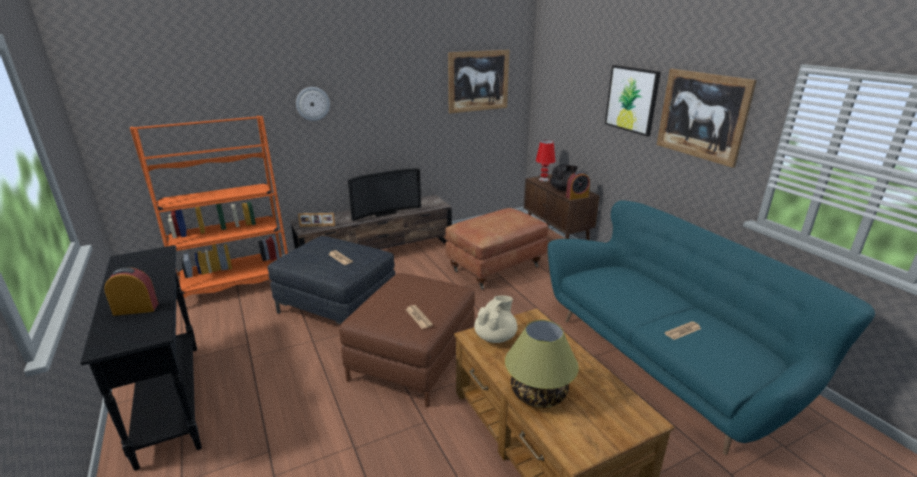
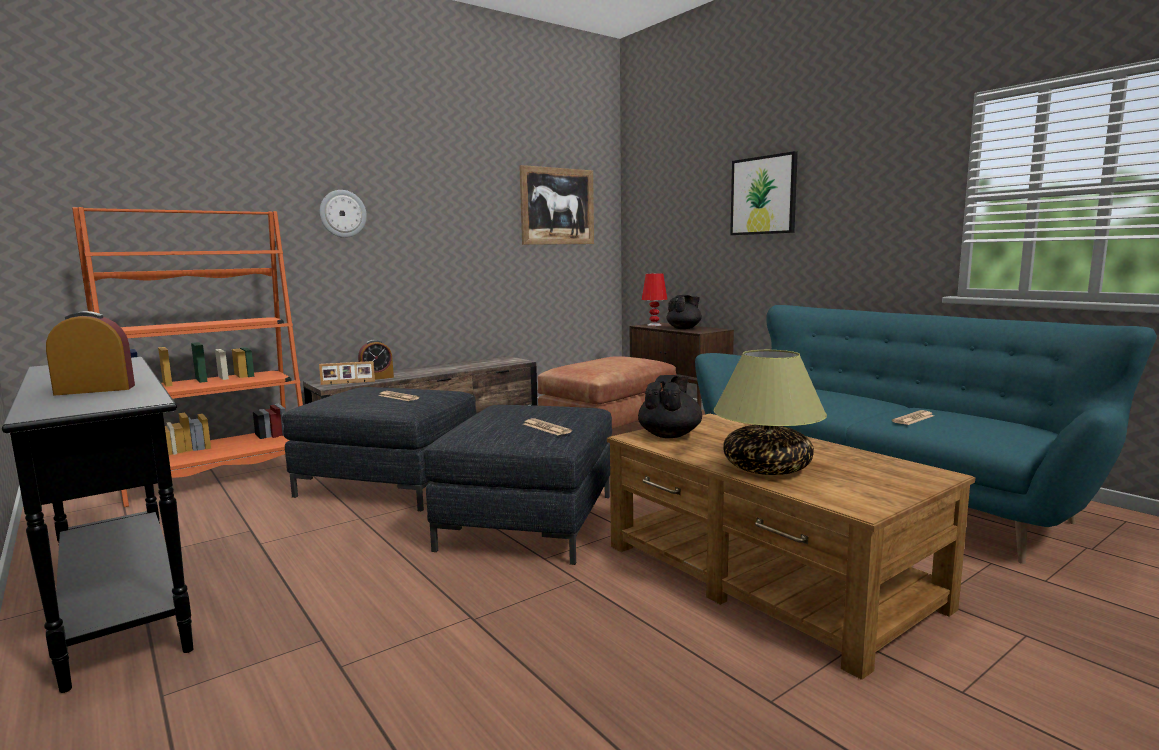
camera: 10 degrees left, 15 degrees down
brown ottoman [339,273,475,407] -> grey ottoman [423,405,612,565]
television [348,168,421,221] -> none
beige teapot [474,295,517,343] -> black teapot [638,375,702,438]
alarm clock [566,171,590,200] -> alarm clock moved to [358,340,394,380]
picture [657,69,757,168] -> none

